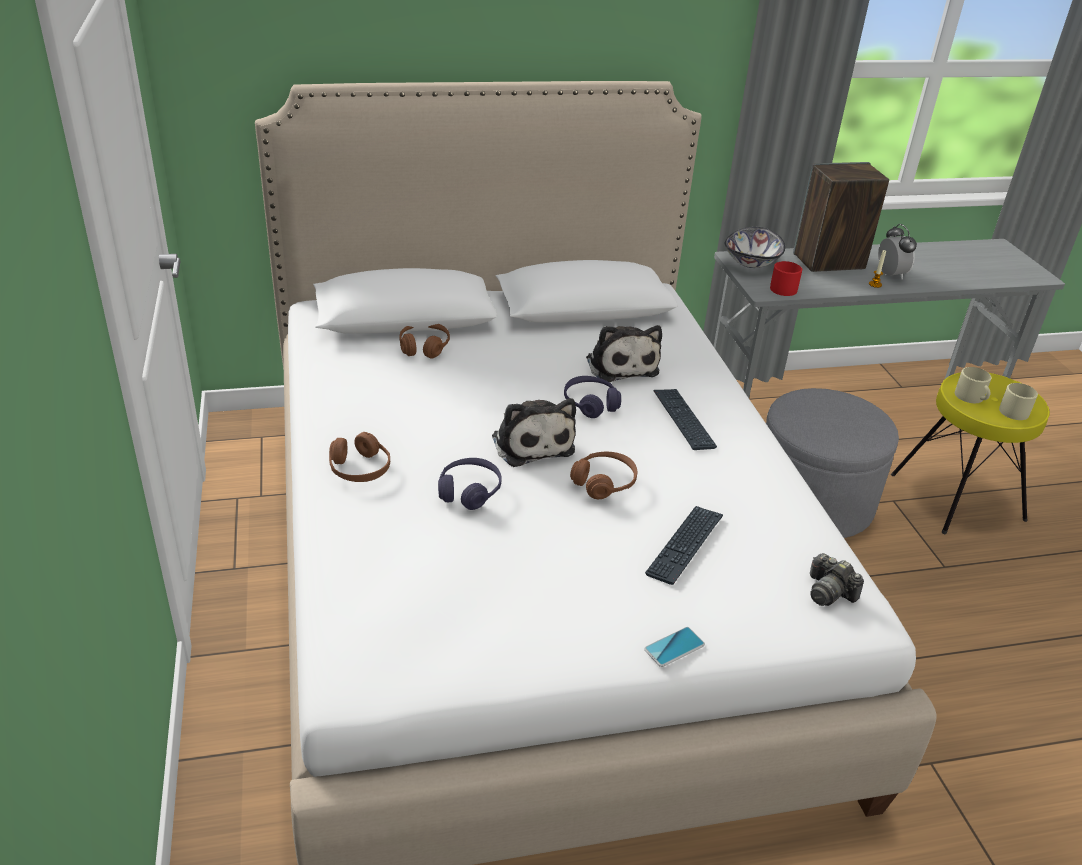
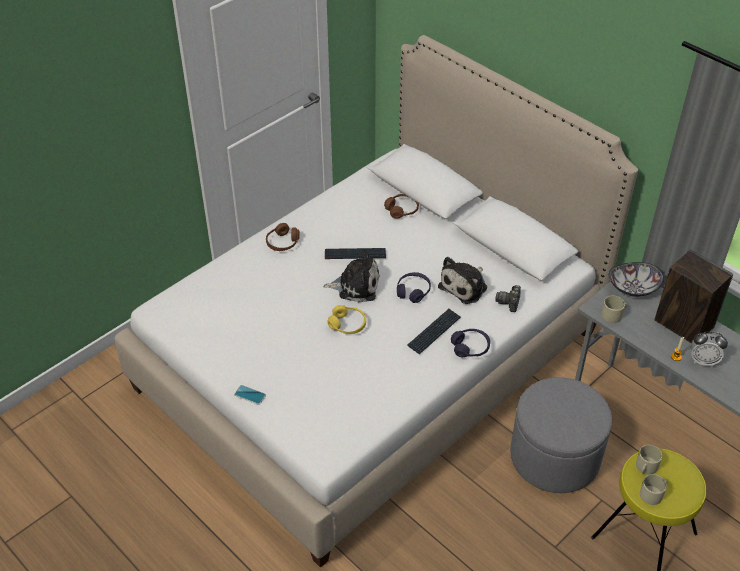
camera: 60 degrees right, 10 degrees up
purple headphones [438,458,502,510] -> purple headphones moved to [451,329,490,357]
plush toy [492,398,576,467] -> plush toy turned 120 degrees counterclockwise [323,250,379,302]
brown headphones [570,452,637,499] -> yellow headphones [327,305,366,334]
keyboard [645,506,723,585] -> keyboard moved to [325,248,386,259]
red mug [770,261,802,296] -> beige mug [601,296,628,323]
camera [810,553,864,606] -> camera moved to [495,285,521,312]
alarm clock [878,224,917,279] -> alarm clock turned 60 degrees clockwise [691,331,728,367]

